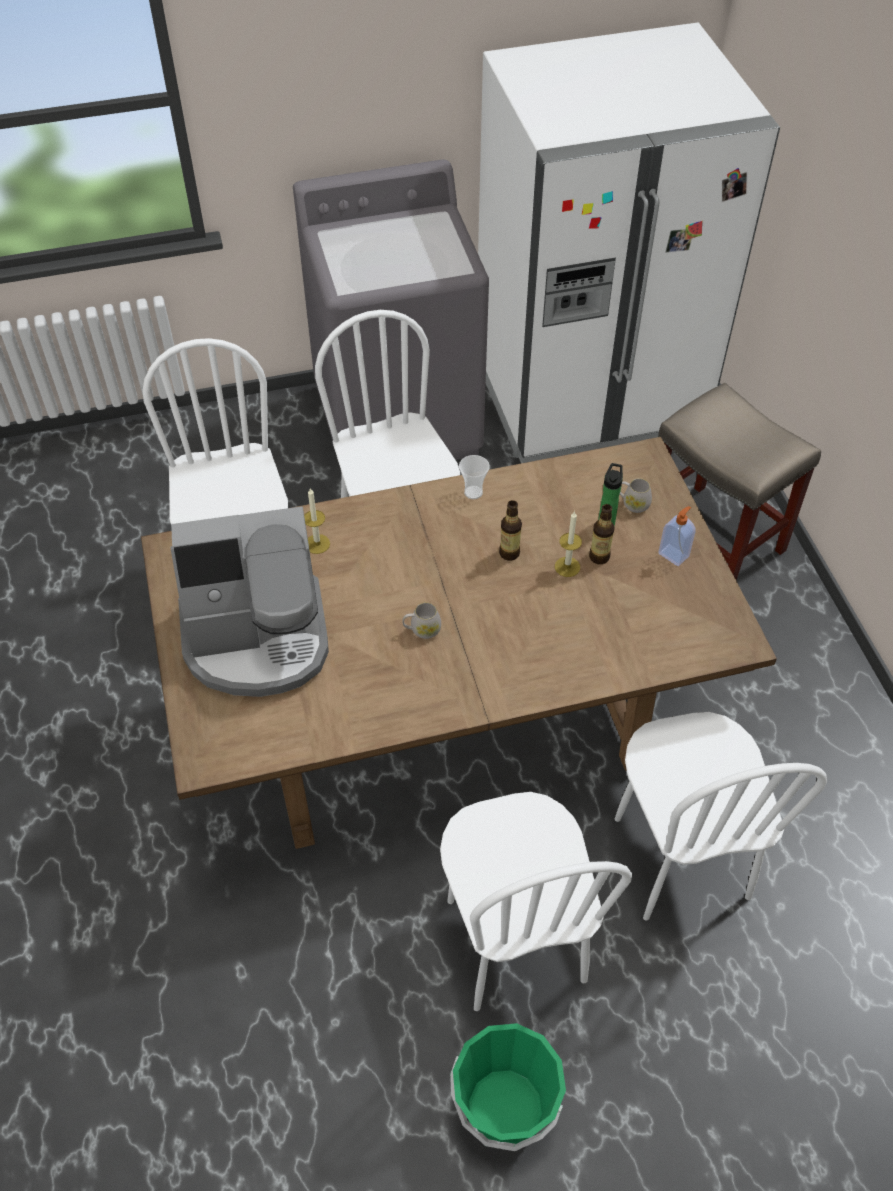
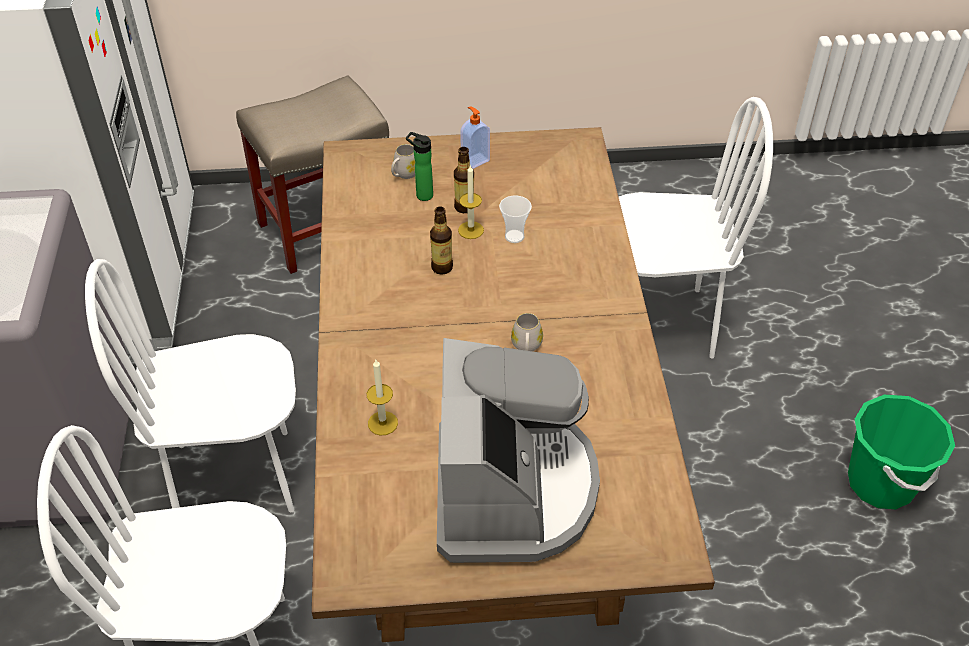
camera: 80 degrees left, 5 degrees down
white chair [440,792,632,1011] -> none
cup [459,455,490,499] -> cup moved to [499,195,532,243]

